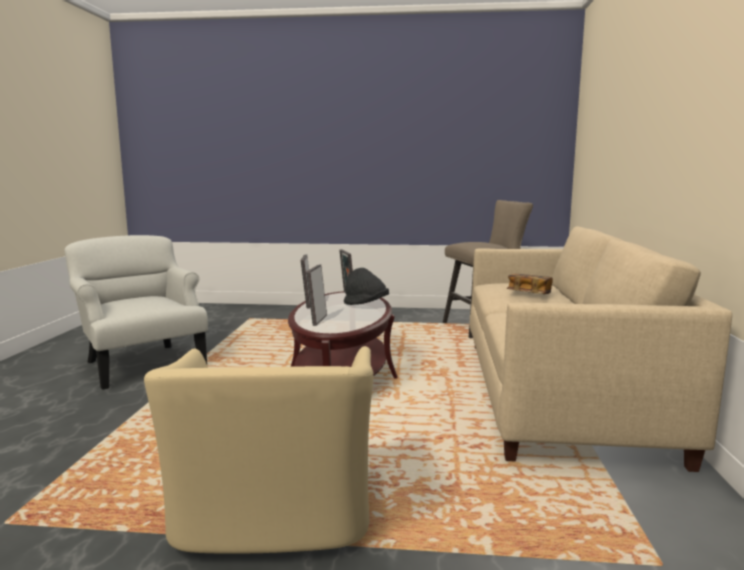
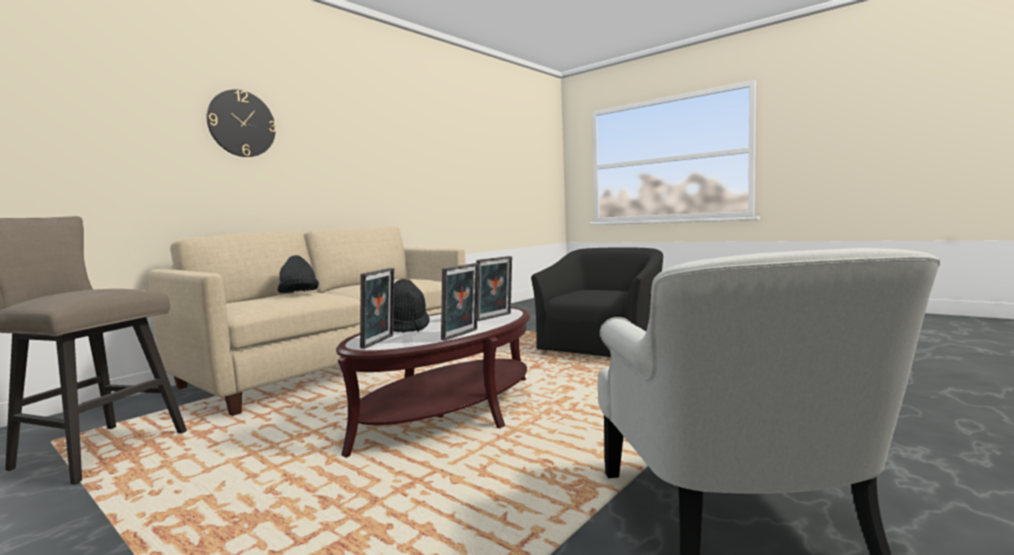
camera: 145 degrees left, 5 degrees down
beige armchair [144,346,374,554] -> black armchair [531,247,663,357]
book [507,274,553,294] -> black hat [278,255,319,293]
none -> wall clock [207,90,276,157]

